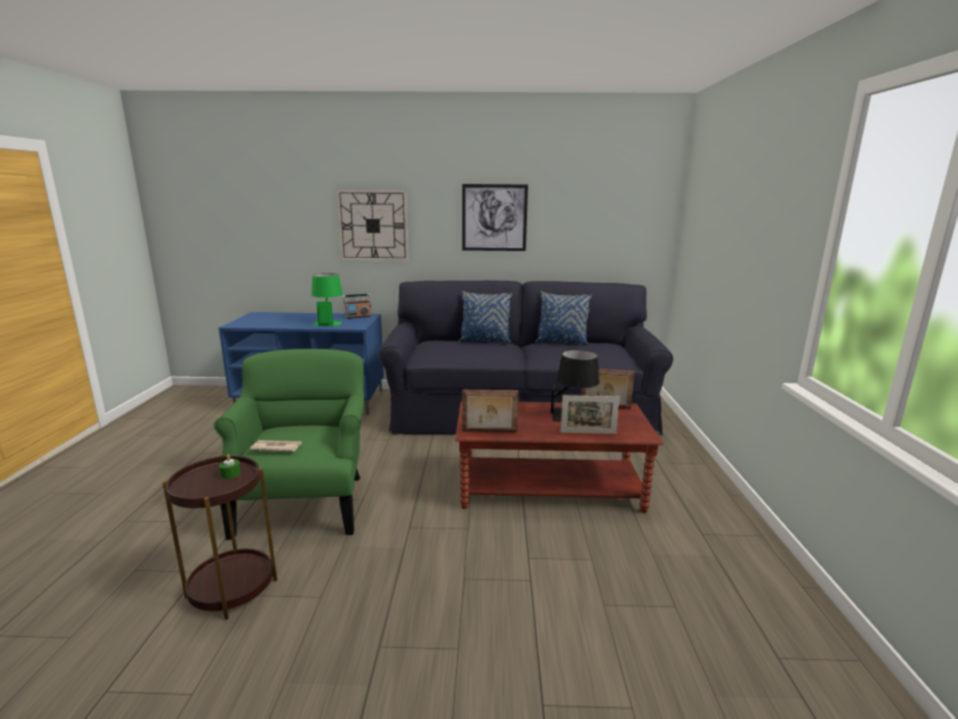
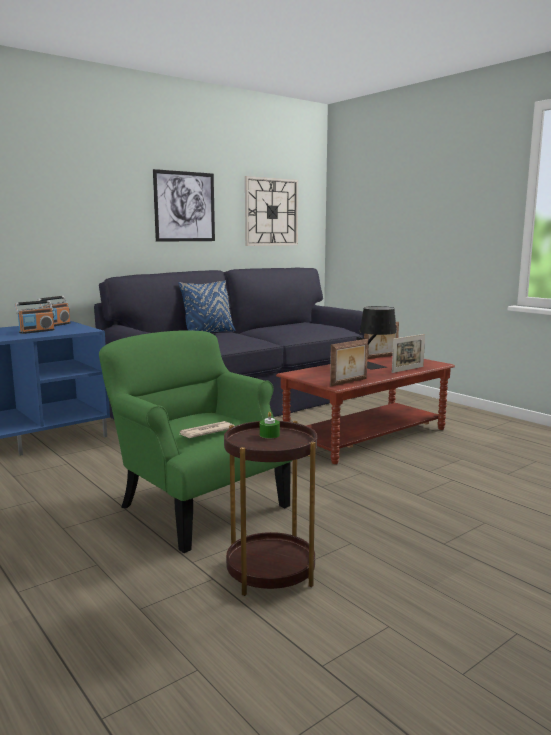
camera: 40 degrees left, 5 degrees down
green table lamp [311,273,343,326] -> radio [14,300,55,334]
wall clock [336,190,408,261] -> wall clock moved to [245,176,298,246]
blue pillow [535,291,592,345] -> none

